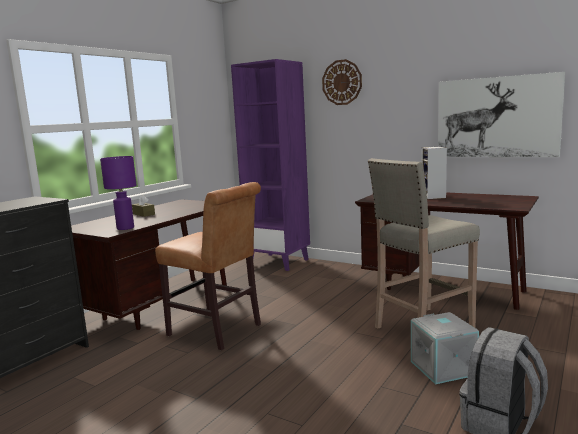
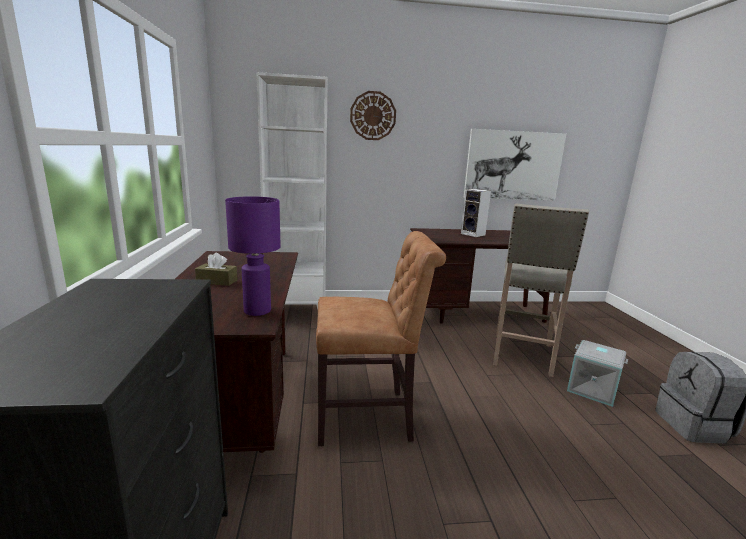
camera: 40 degrees left, 5 degrees up
purple bookcase [231,59,310,271] -> white bookcase [256,72,327,309]

